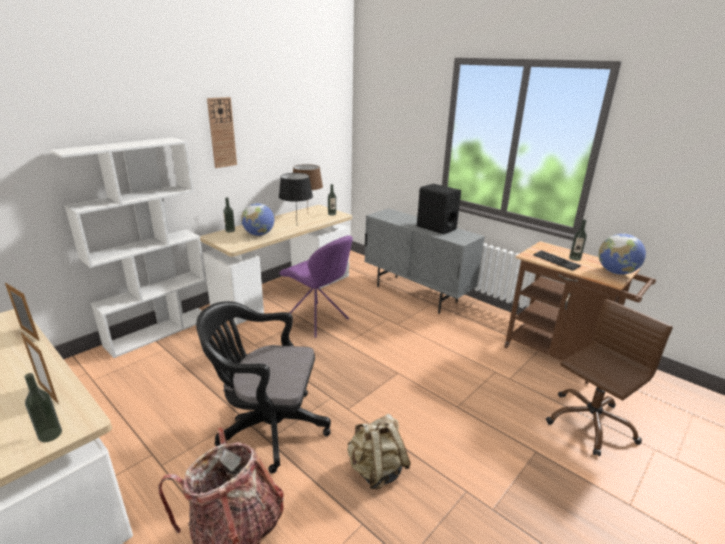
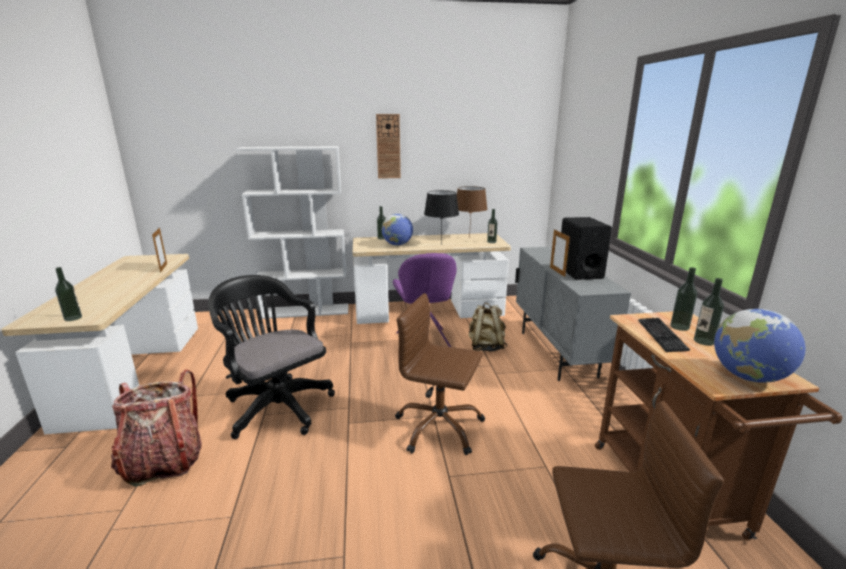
camera: 40 degrees right, 5 degrees down
picture frame [21,332,59,404] -> picture frame moved to [550,229,570,277]
beige backpack [347,414,411,489] -> beige backpack moved to [468,303,507,352]
none -> brown office chair [395,293,485,455]
none -> bottle [670,267,697,331]

